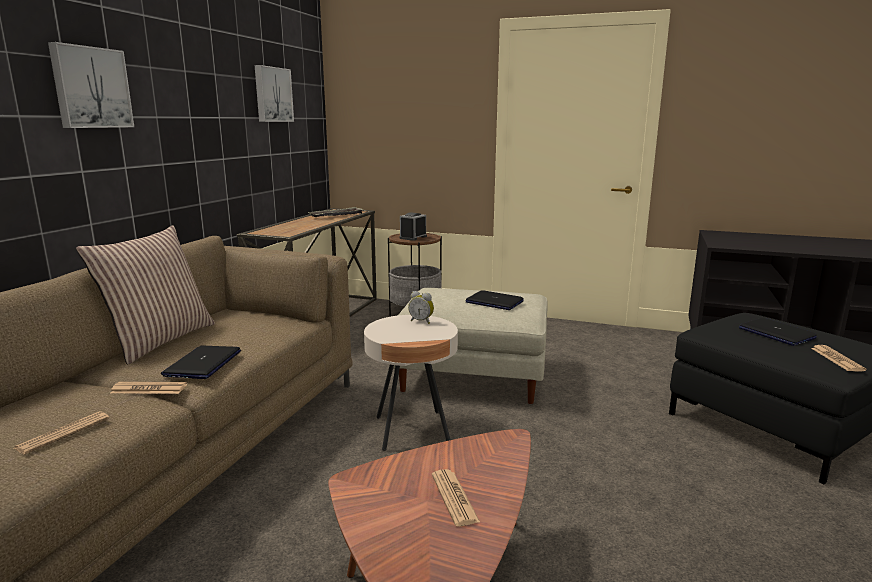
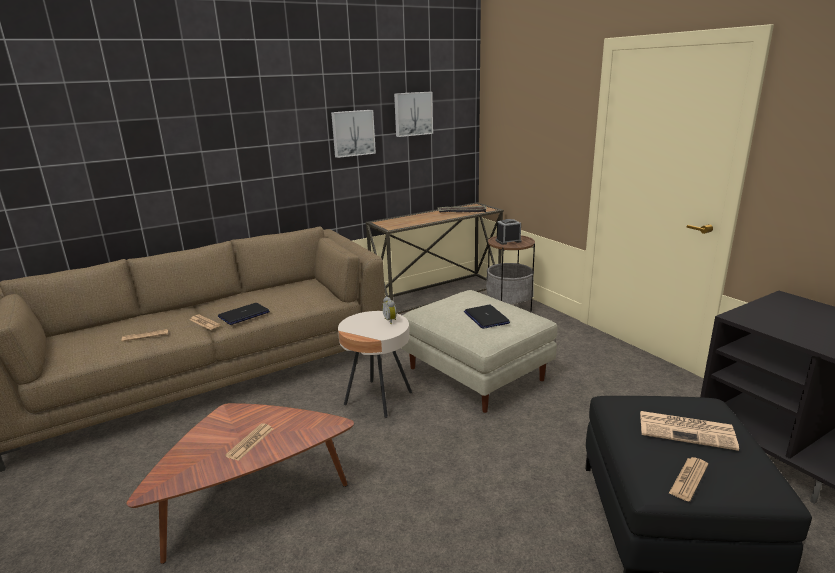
camera: 40 degrees right, 5 degrees up
picture [48,42,134,128] -> picture moved to [331,110,376,158]
pillow [76,225,215,364] -> none
laptop [739,318,817,346] -> newspaper [640,411,739,451]

